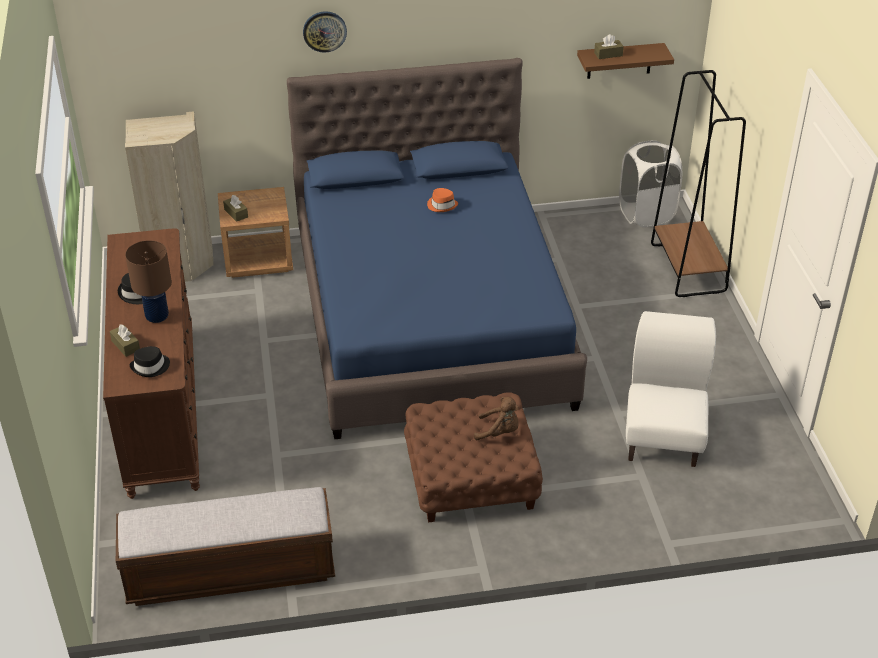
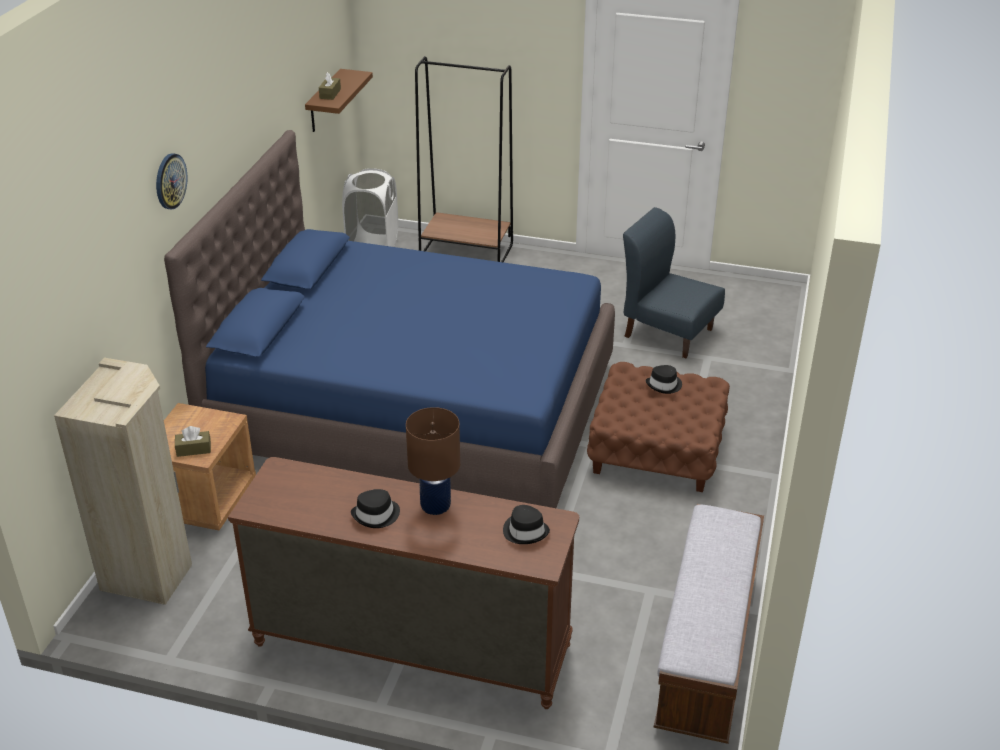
camera: 65 degrees left, 5 degrees down
brown tissue box [110,324,140,357] -> none
orange hat [427,188,458,212] -> none
brown plush toy [474,397,519,440] -> black hat [645,365,682,394]
white chair [626,311,716,467] -> blue chair [623,207,725,358]

